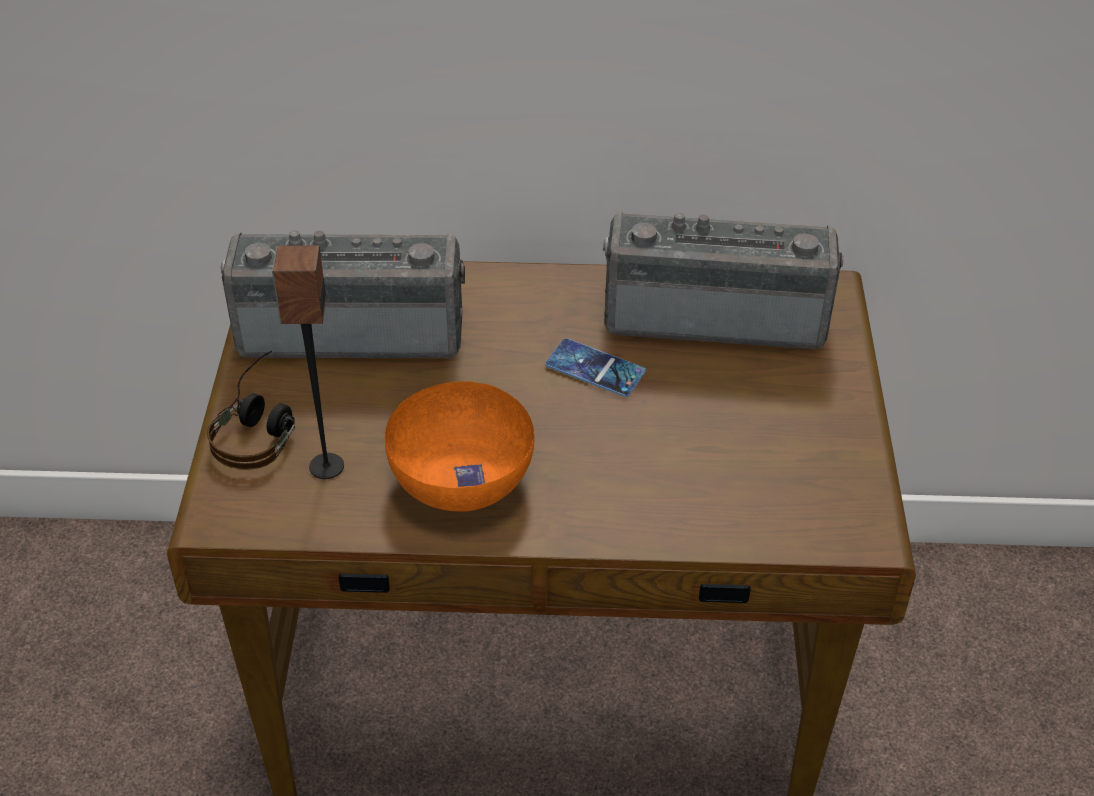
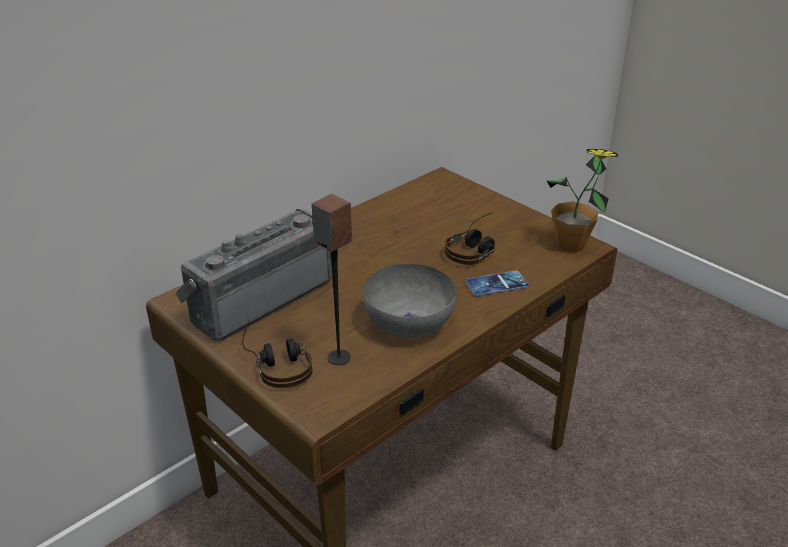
camera: 45 degrees left, 10 degrees down
orange bowl [385,381,535,511] -> grey bowl [363,264,456,338]
phone [545,338,646,397] -> phone moved to [465,271,529,296]
radio [603,211,844,349] -> none
none -> headphones [445,212,495,265]
none -> potted plant [546,149,618,252]

